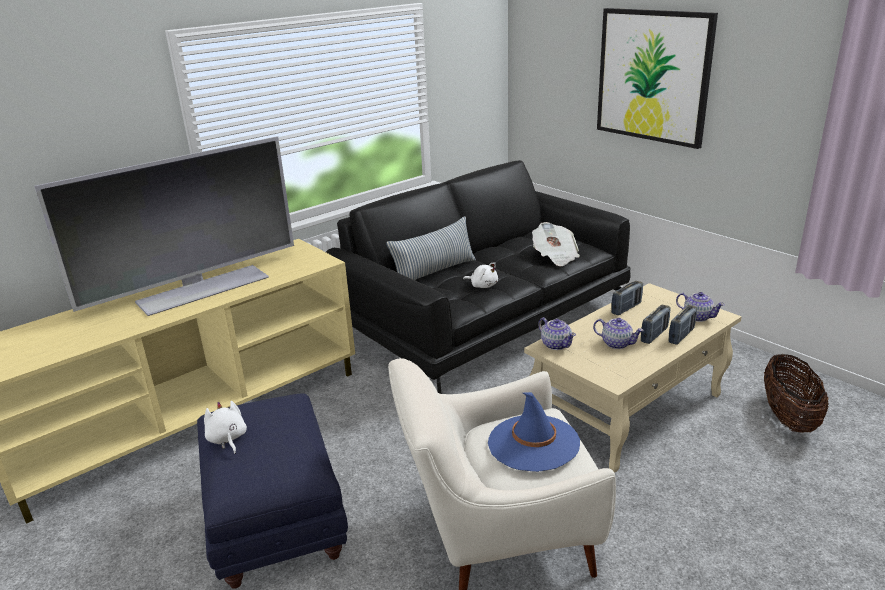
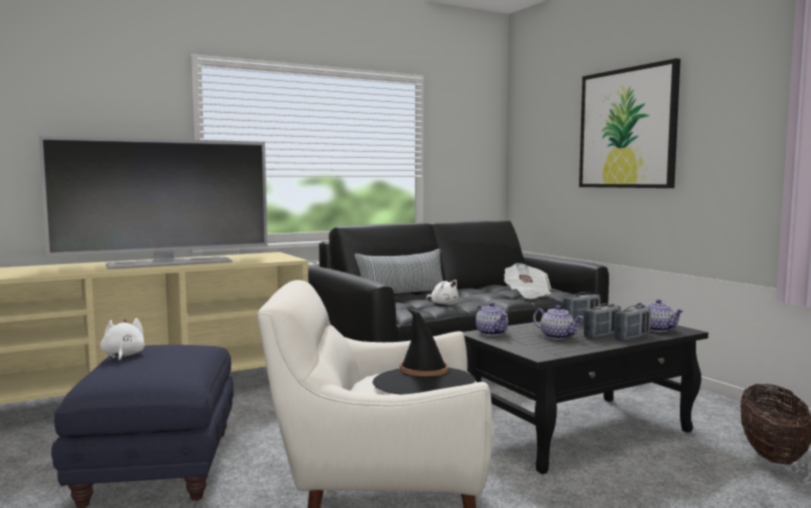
camera: 10 degrees right, 20 degrees down
blue hat [488,392,580,472] -> black hat [373,309,475,395]
beige coffee table [524,283,742,473] -> black coffee table [463,321,708,474]

